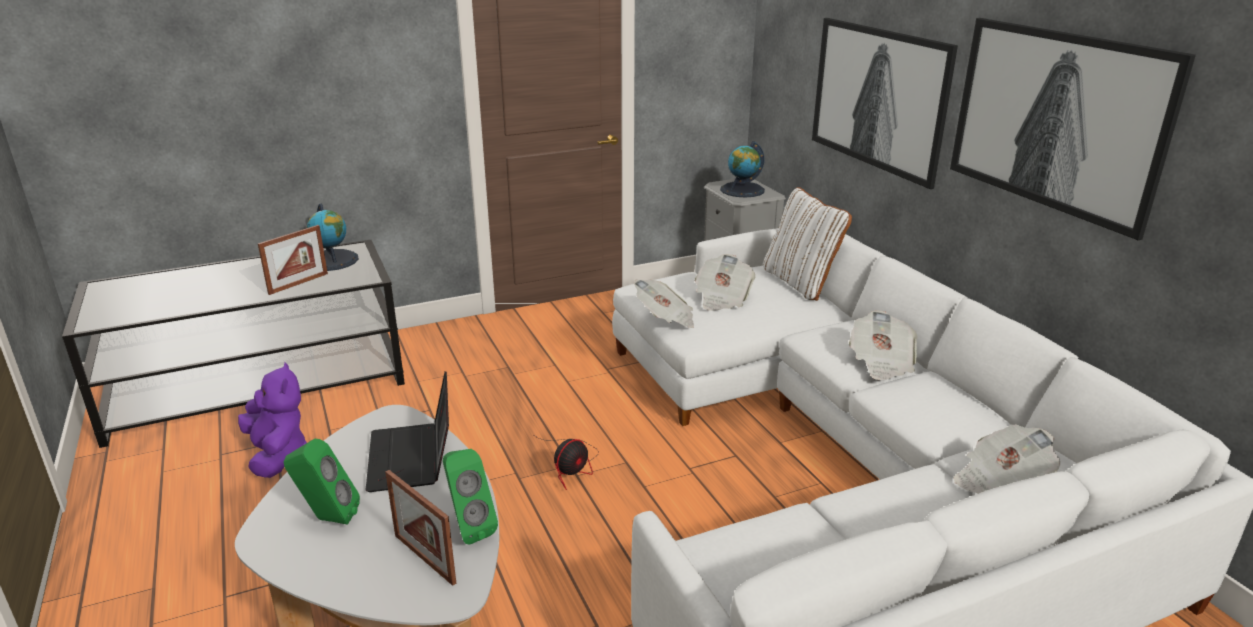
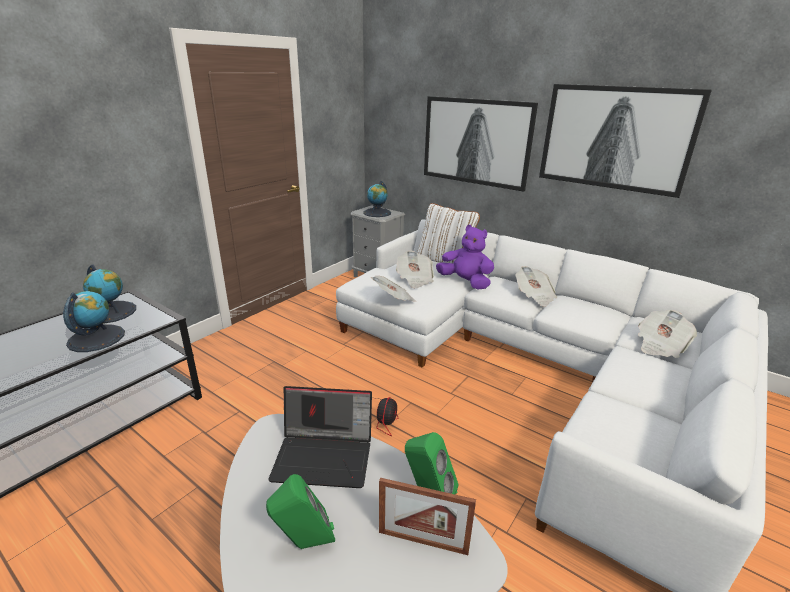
camera: 30 degrees left, 0 degrees up
purple plush toy [238,362,307,478] -> purple plush toy moved to [436,225,494,289]
picture frame [258,225,328,295] -> globe [63,291,125,352]
laptop [366,371,449,492] -> laptop turned 45 degrees counterclockwise [268,386,372,488]

